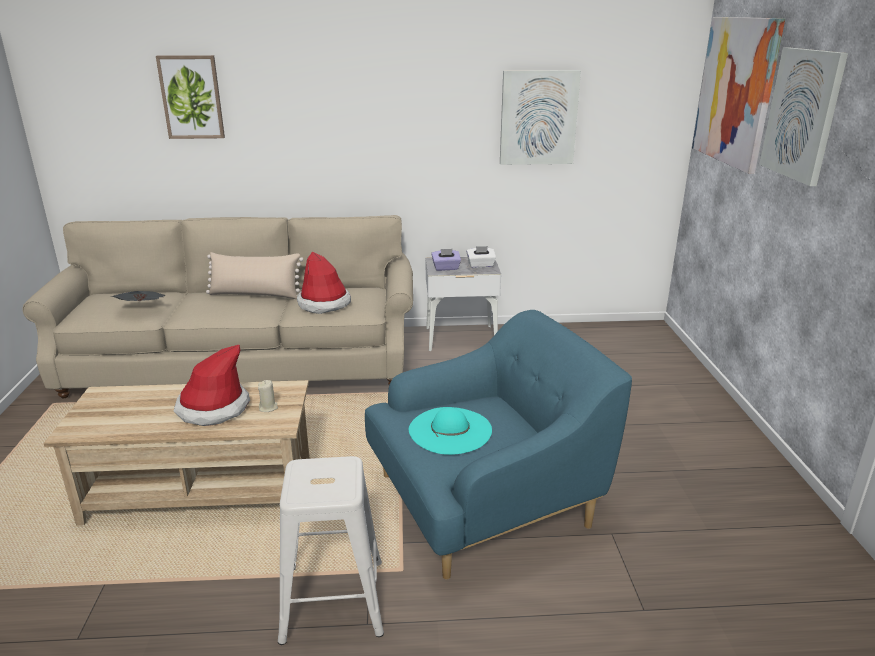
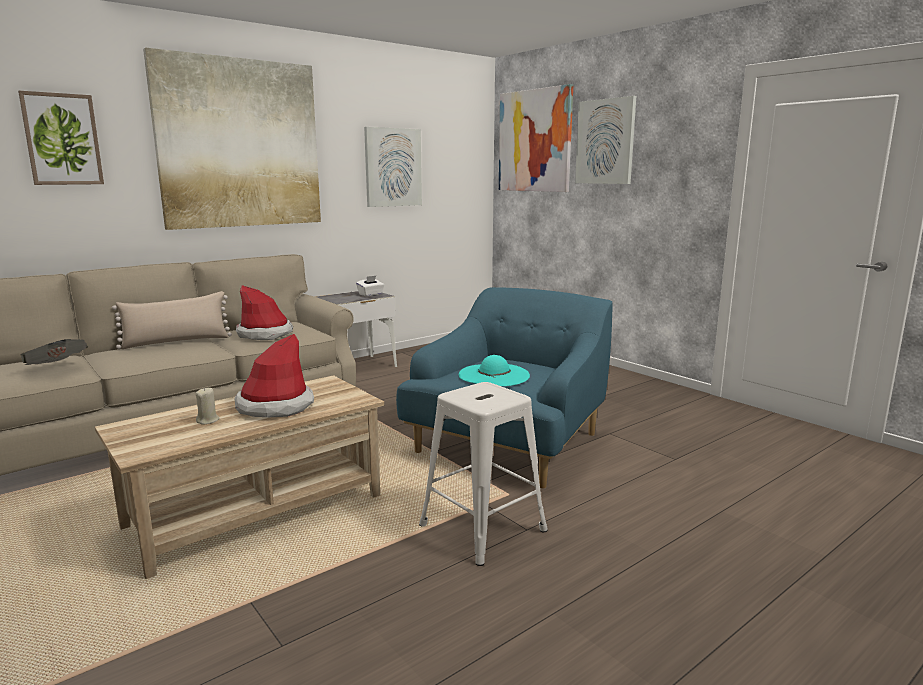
camera: 35 degrees left, 10 degrees down
beige candle [258,380,278,412] -> beige candle moved to [196,387,220,425]
purple tissue box [431,249,461,271] -> none
none -> picture [143,48,321,230]

